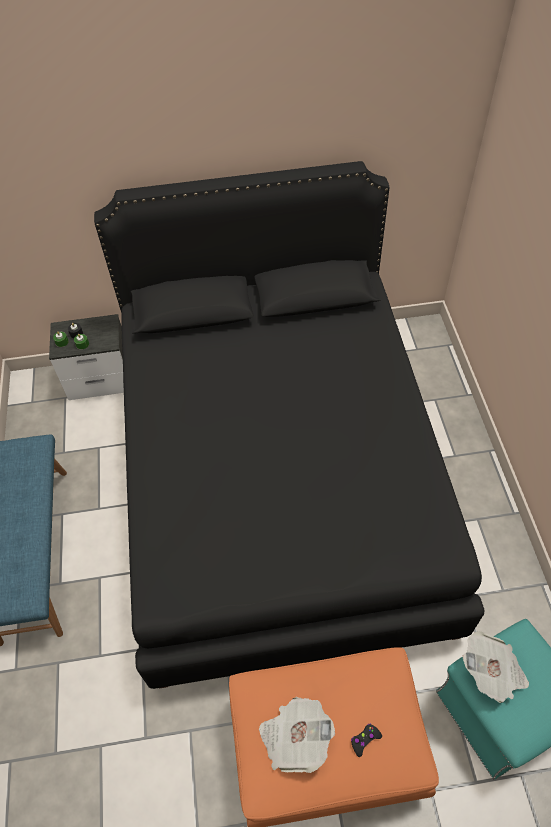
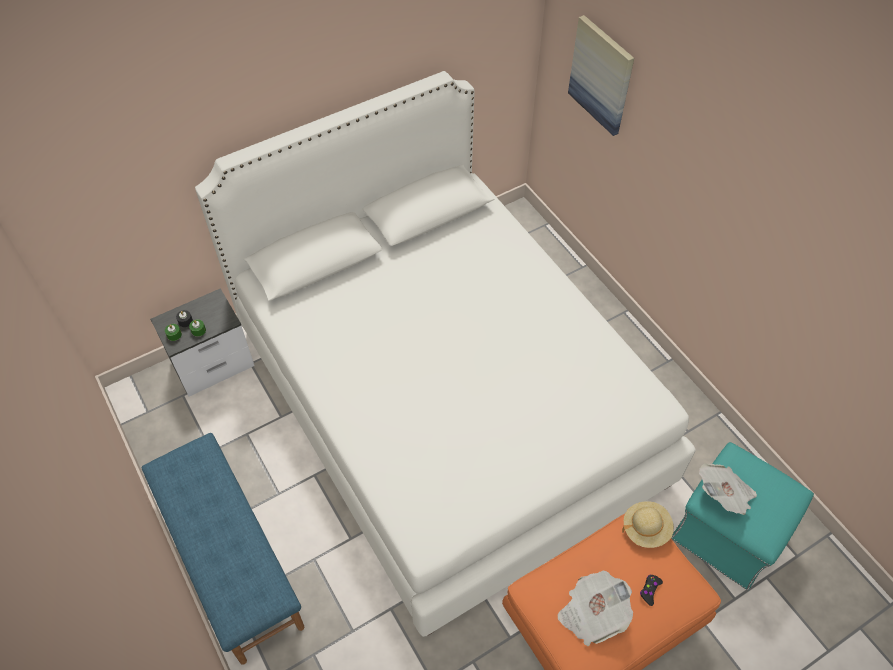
camera: 25 degrees left, 0 degrees up
black bed [94,161,485,689] -> white bed [195,71,696,637]
none -> picture [568,15,634,136]
none -> beige hat [622,501,674,548]

